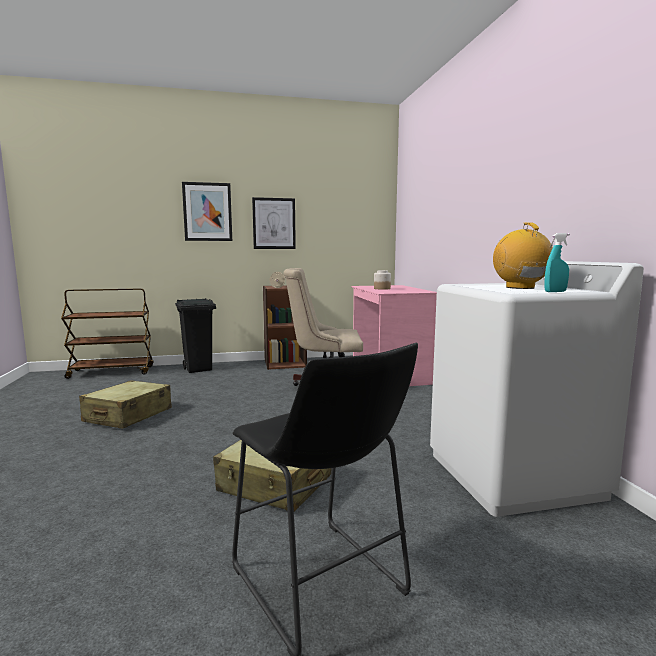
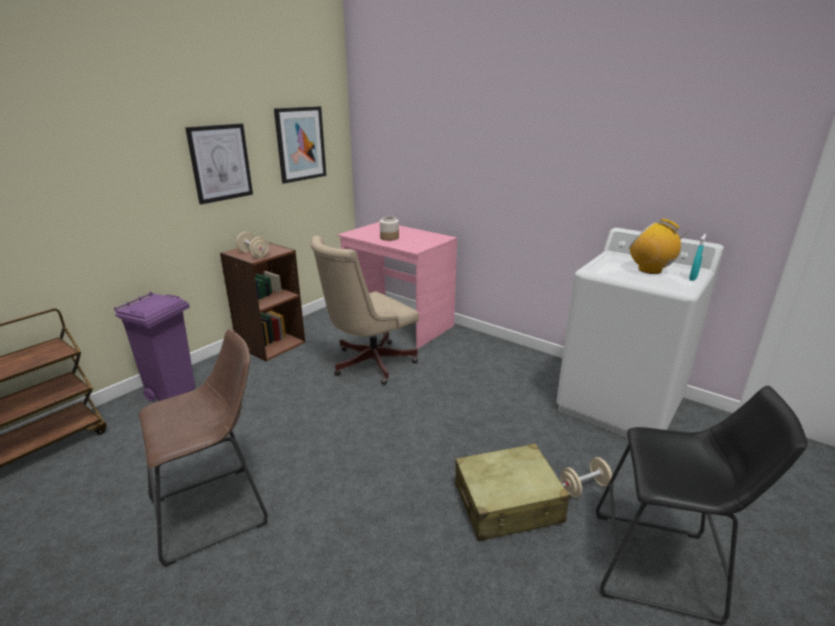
camera: 40 degrees left, 15 degrees up
beige suitcase [79,380,172,429] -> brown stool [139,329,268,567]
black trash can [175,298,216,373] -> purple trash can [114,292,195,401]
picture [182,182,232,241] -> picture moved to [274,106,326,183]
none -> beige dumbbell [560,457,612,497]

